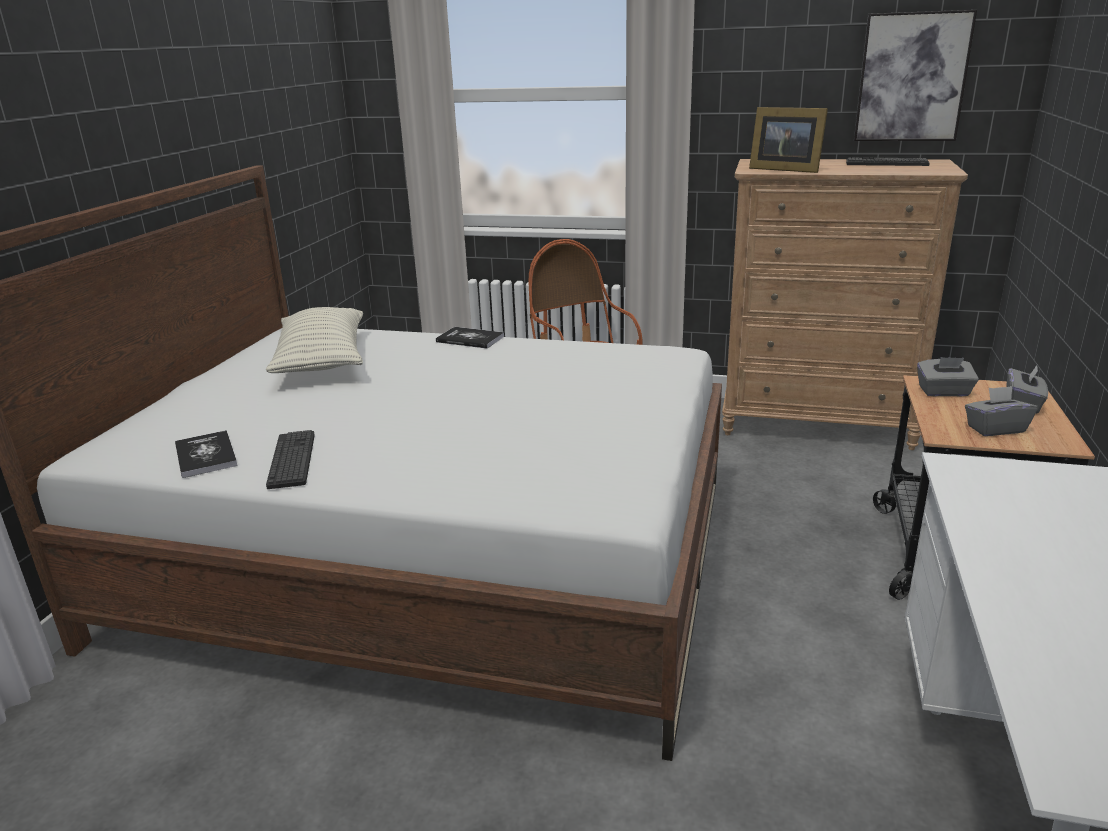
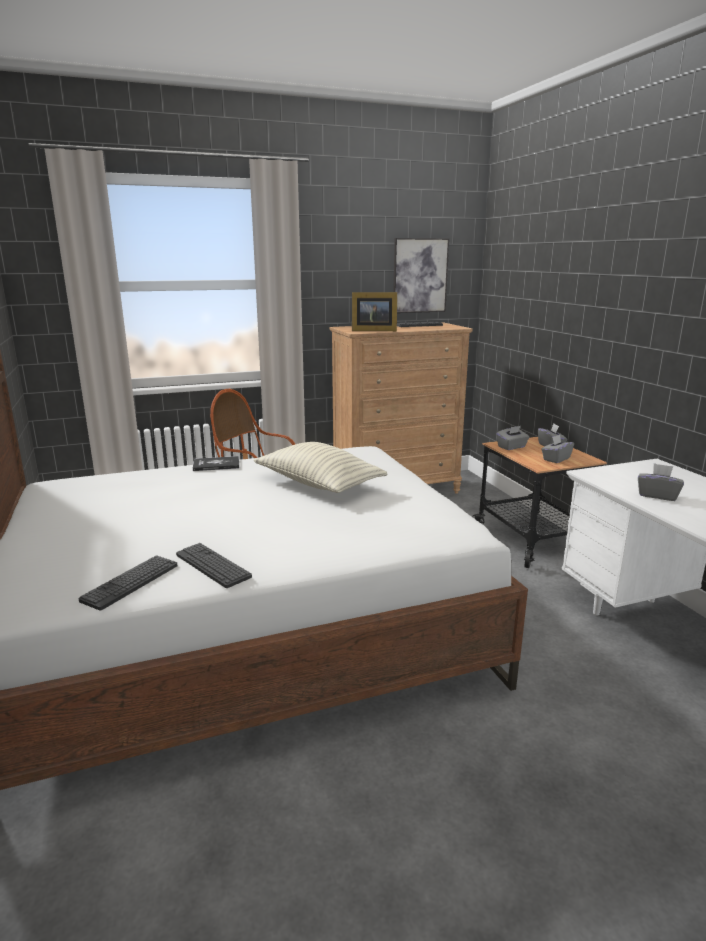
camera: 35 degrees left, 5 degrees down
book [175,430,238,478] -> keyboard [78,555,178,611]
pillow [266,307,363,373] -> pillow moved to [254,442,387,493]
none -> grey tissue box [638,463,684,501]

